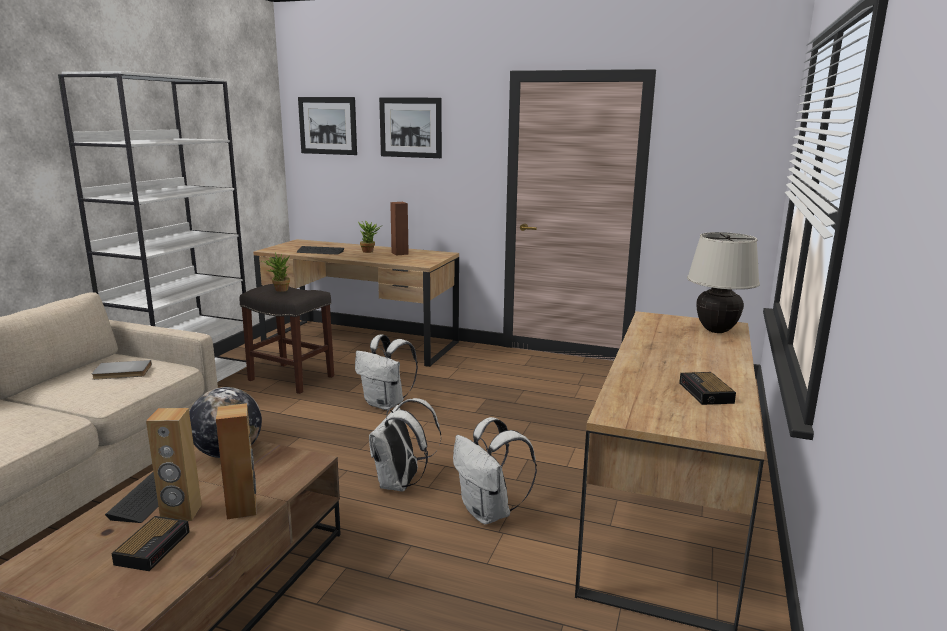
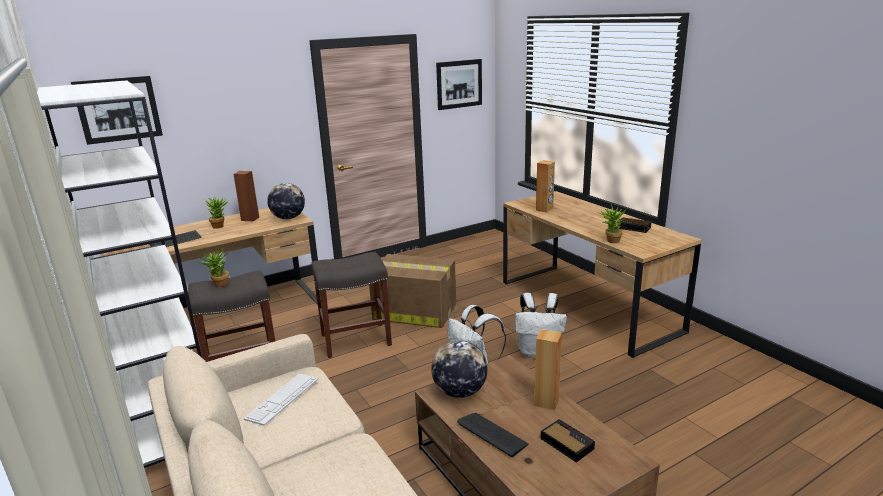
camera: 50 degrees left, 5 degrees up
grey book [91,360,152,380] -> keyboard [244,374,319,426]
brown speaker [146,408,202,521] -> brown speaker moved to [536,160,555,212]
white backpack [355,334,418,410] -> grey stool [311,252,392,358]
picture [379,97,442,158] -> picture moved to [436,59,482,110]
beige table lamp [687,232,760,333] -> none
none -> globe [267,183,305,219]
none -> cardboard box [369,254,456,328]
none -> potted plant [598,204,626,243]

